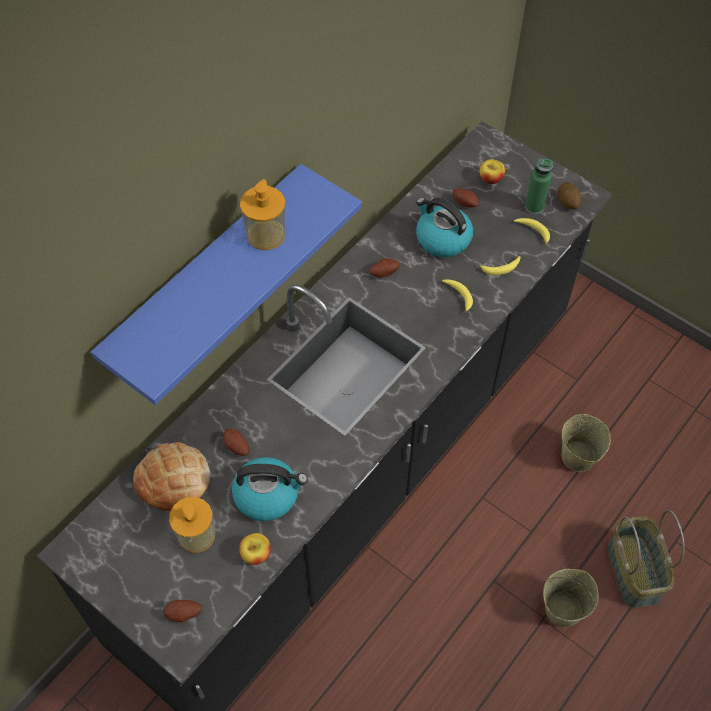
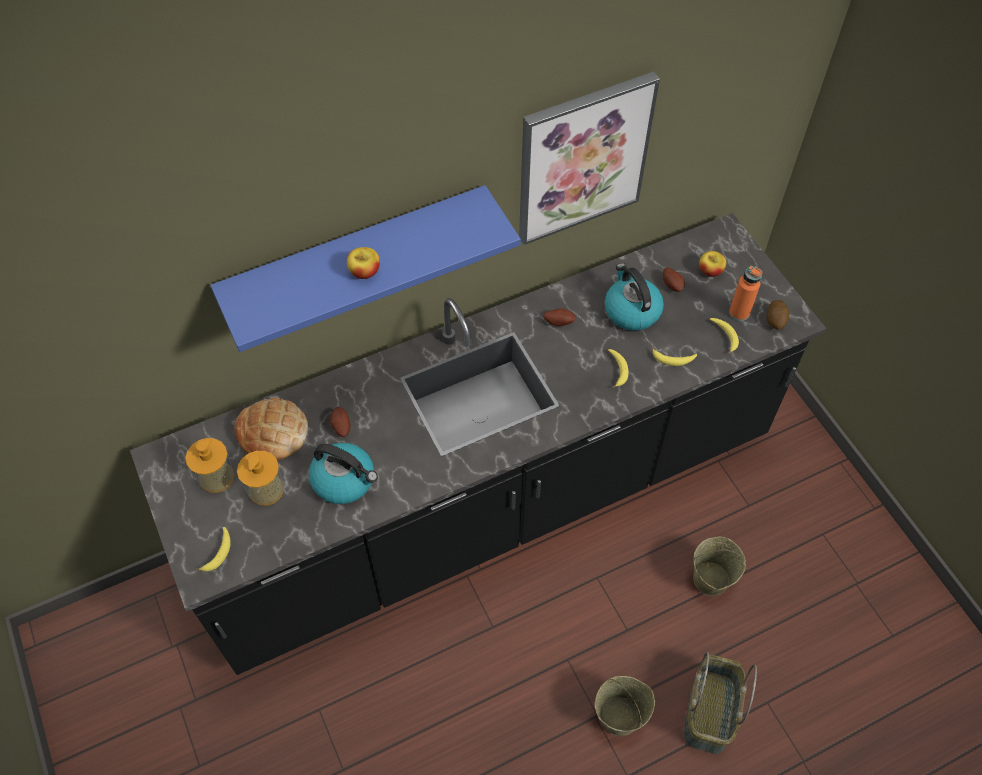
camera: 25 degrees right, 0 degrees up
potato [163,600,202,622] -> banana [196,527,231,571]
apple [239,533,271,565] -> apple moved to [347,247,380,279]
soap dispenser [240,179,285,250] -> soap dispenser moved to [186,438,234,493]
green bottle [525,158,553,214] -> orange bottle [729,266,763,321]
none -> picture [519,71,660,245]

